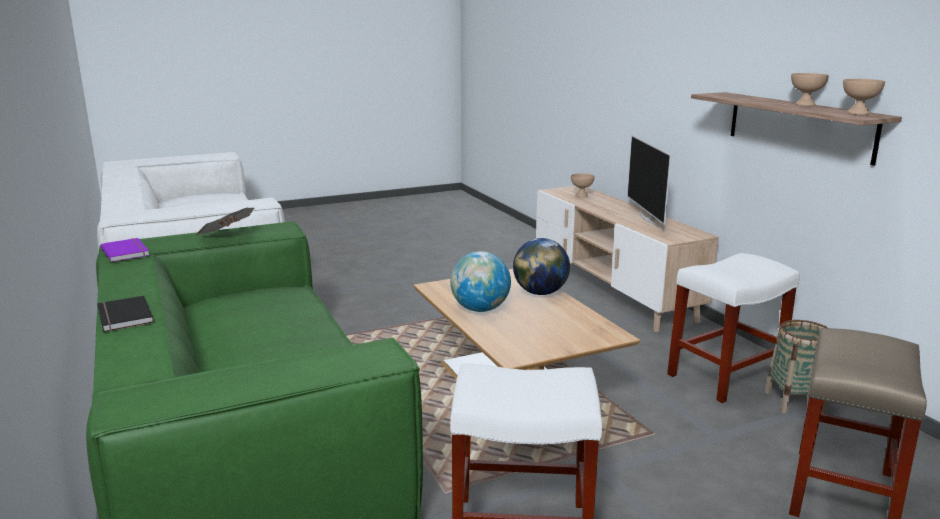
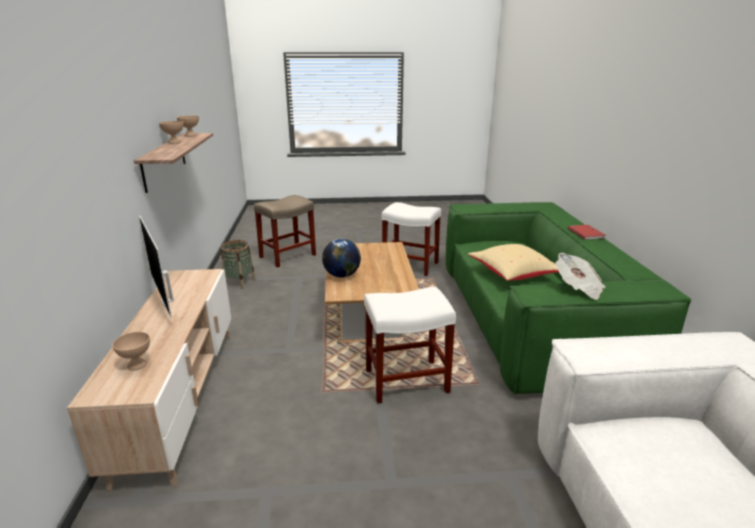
camera: 160 degrees left, 5 degrees up
black book [97,296,154,332] -> red book [568,225,606,240]
purple book [101,238,150,262] -> none
globe [450,251,511,312] -> none
television [627,135,671,227] -> television turned 135 degrees clockwise [139,216,174,318]
white stool [667,253,800,403] -> white stool moved to [364,287,456,403]
none -> beige pillow [468,244,559,281]

